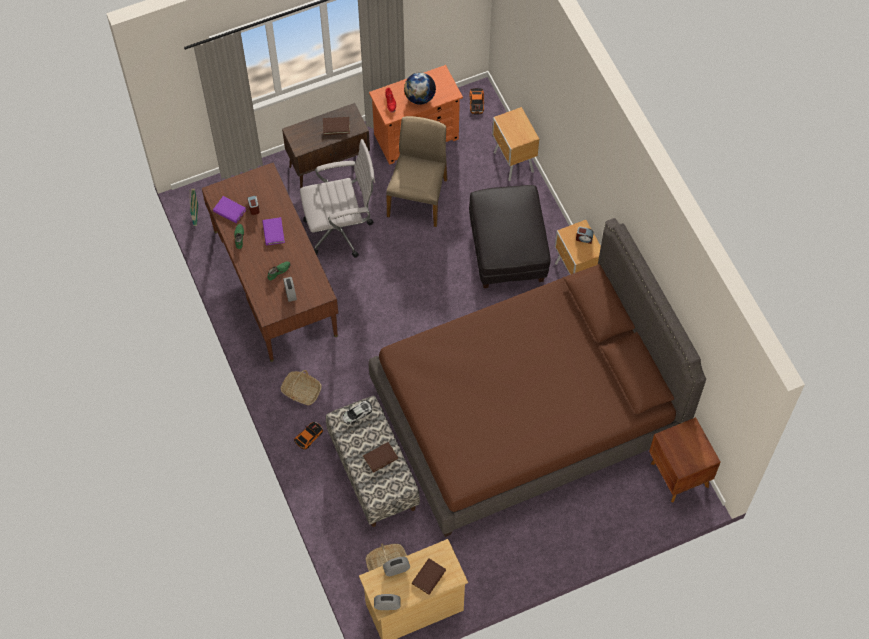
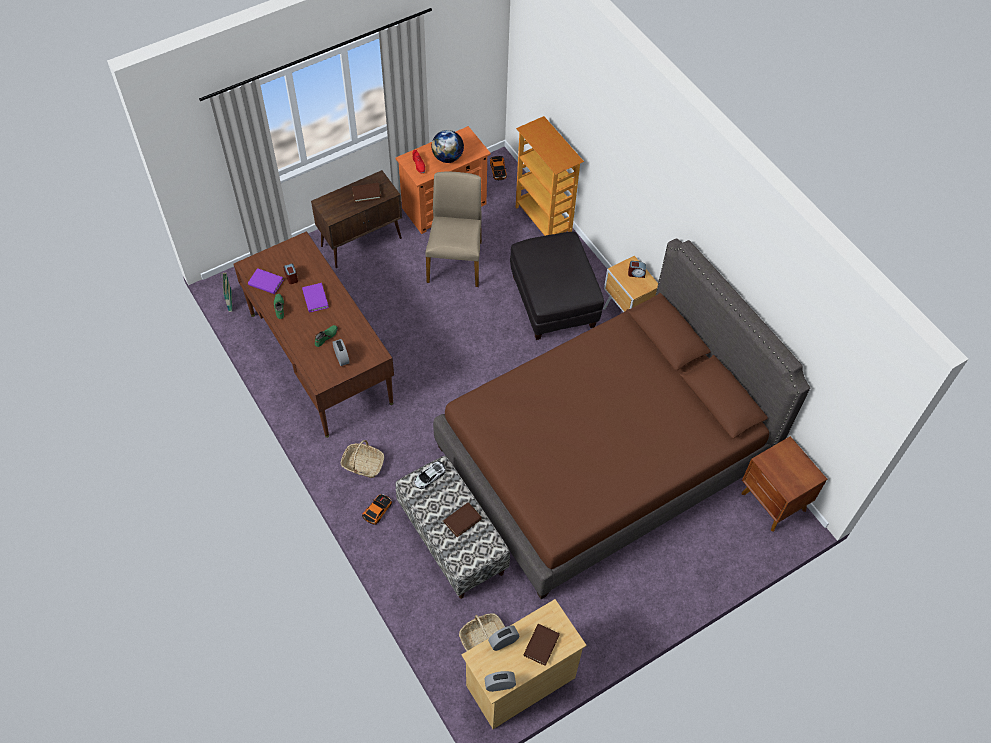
camera: 10 degrees left, 5 degrees down
white office chair [300,139,375,258] -> none
brown nightstand [492,107,539,181] -> bookcase [516,116,584,236]

